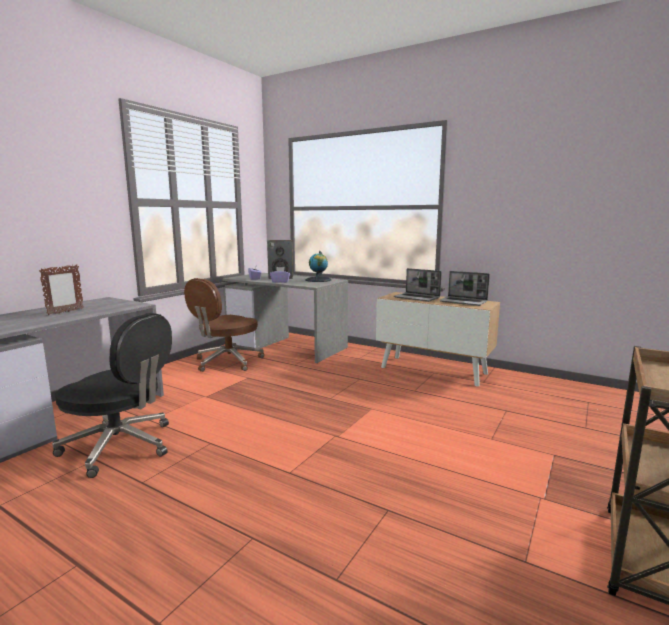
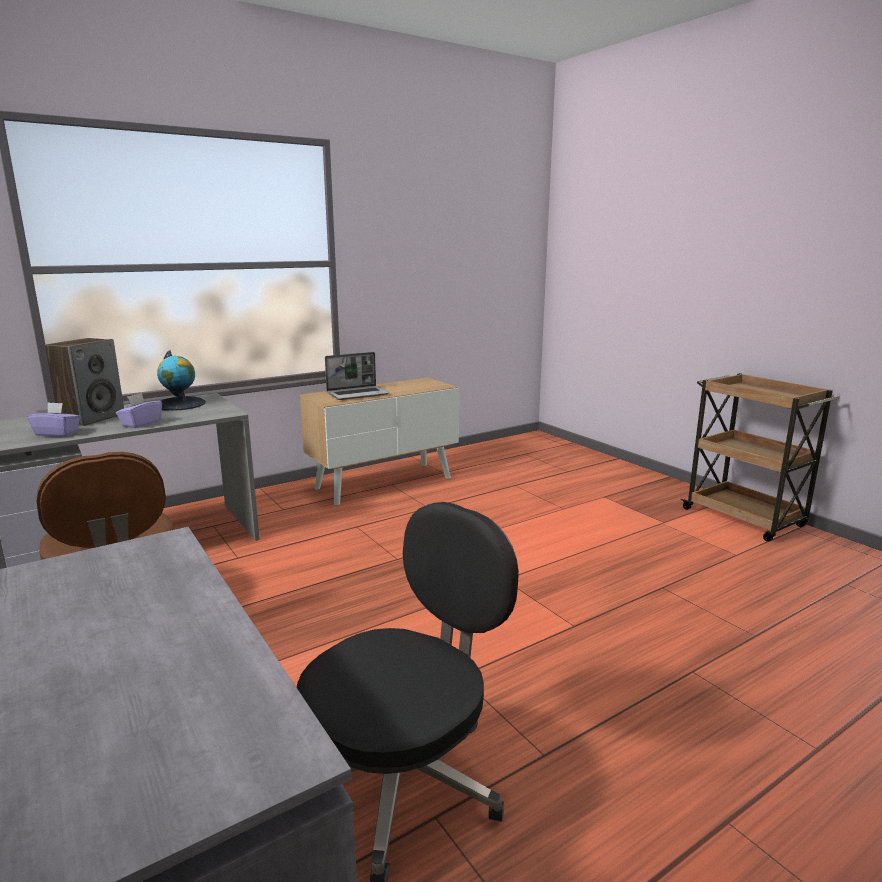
camera: 65 degrees left, 5 degrees up
picture frame [39,265,84,315] -> none
laptop [440,271,490,306] -> none

